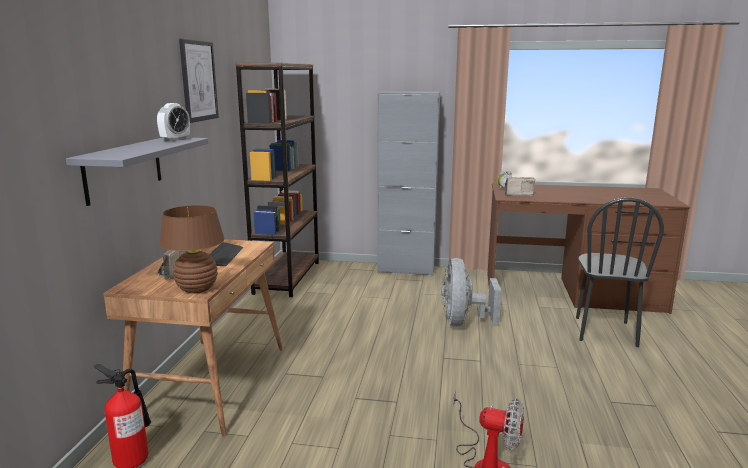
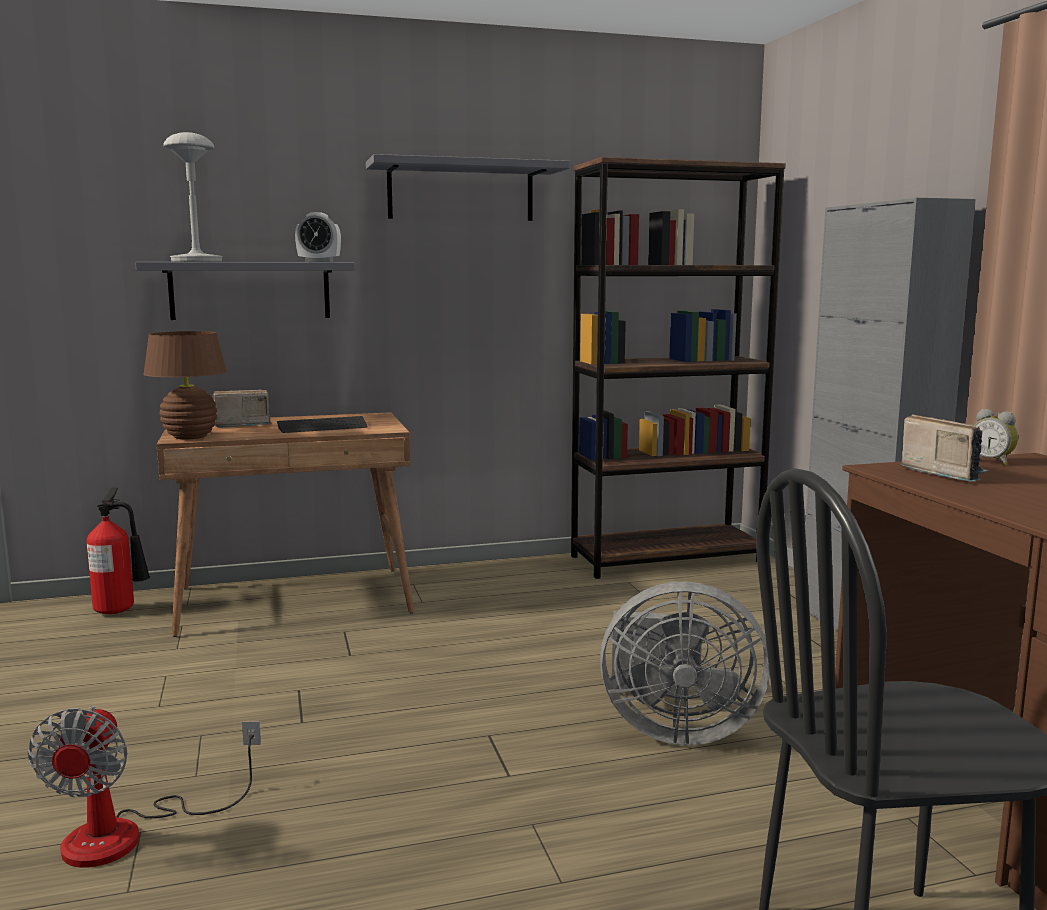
camera: 65 degrees right, 5 degrees down
picture [179,39,219,123] -> grey shelf [366,154,570,221]
grey fan [441,258,501,327] -> grey fan turned 150 degrees counterclockwise [600,581,770,745]
none -> grey table lamp [163,132,223,262]

